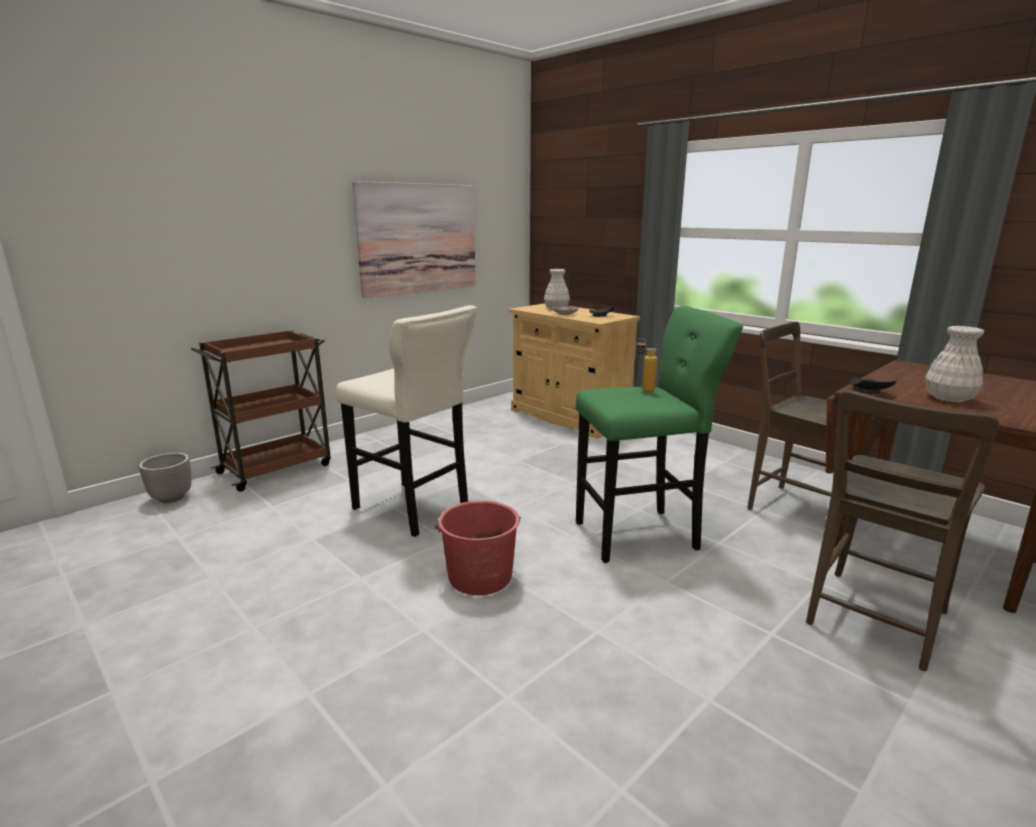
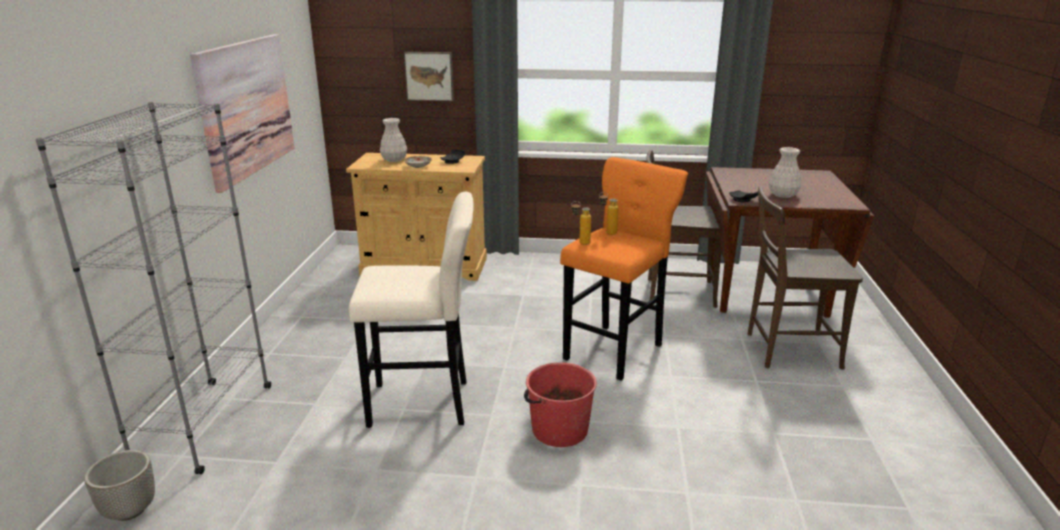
camera: 40 degrees left, 5 degrees up
brown cart [191,330,331,492] -> grey bookcase [35,102,272,474]
green stool [576,306,743,563] -> orange stool [560,157,688,381]
brown chair [806,390,999,671] -> brown chair turned 90 degrees clockwise [747,186,863,369]
none -> picture [404,52,454,101]
none -> bottle [571,201,591,245]

